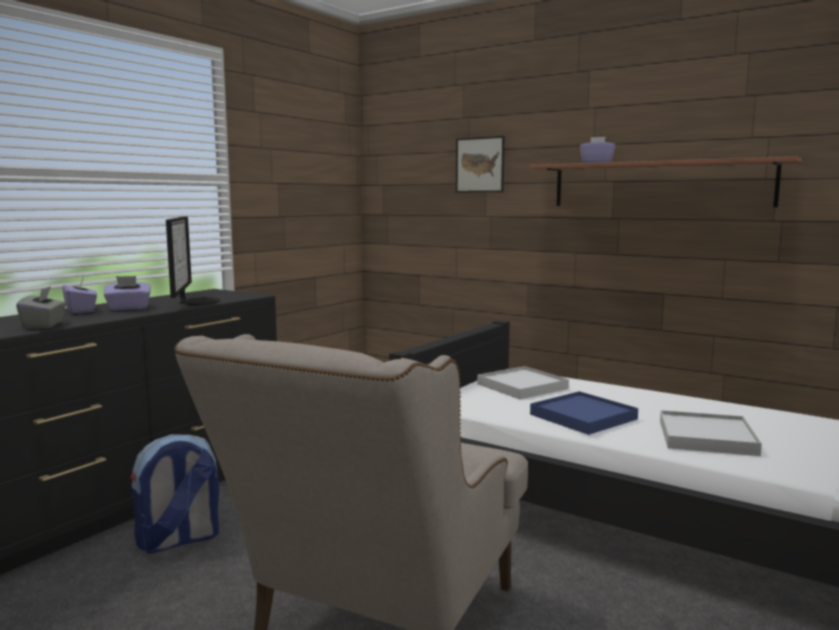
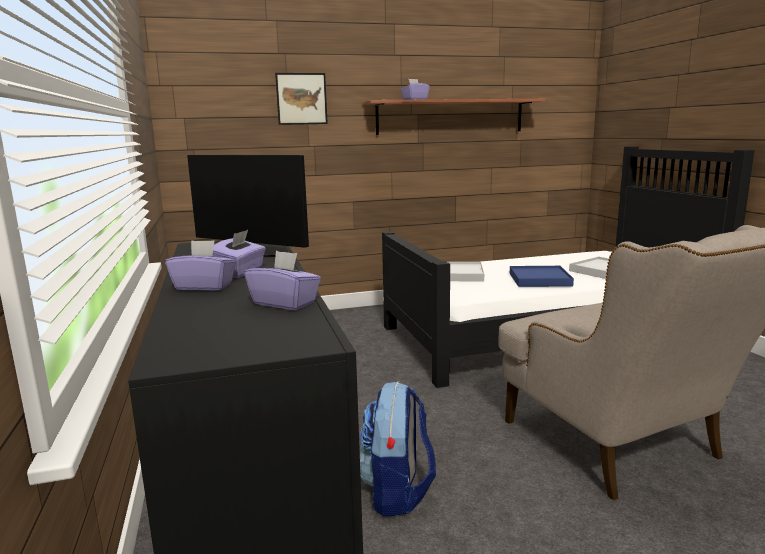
camera: 50 degrees left, 5 degrees up
grey tissue box [16,286,66,329] -> purple tissue box [244,251,321,310]

